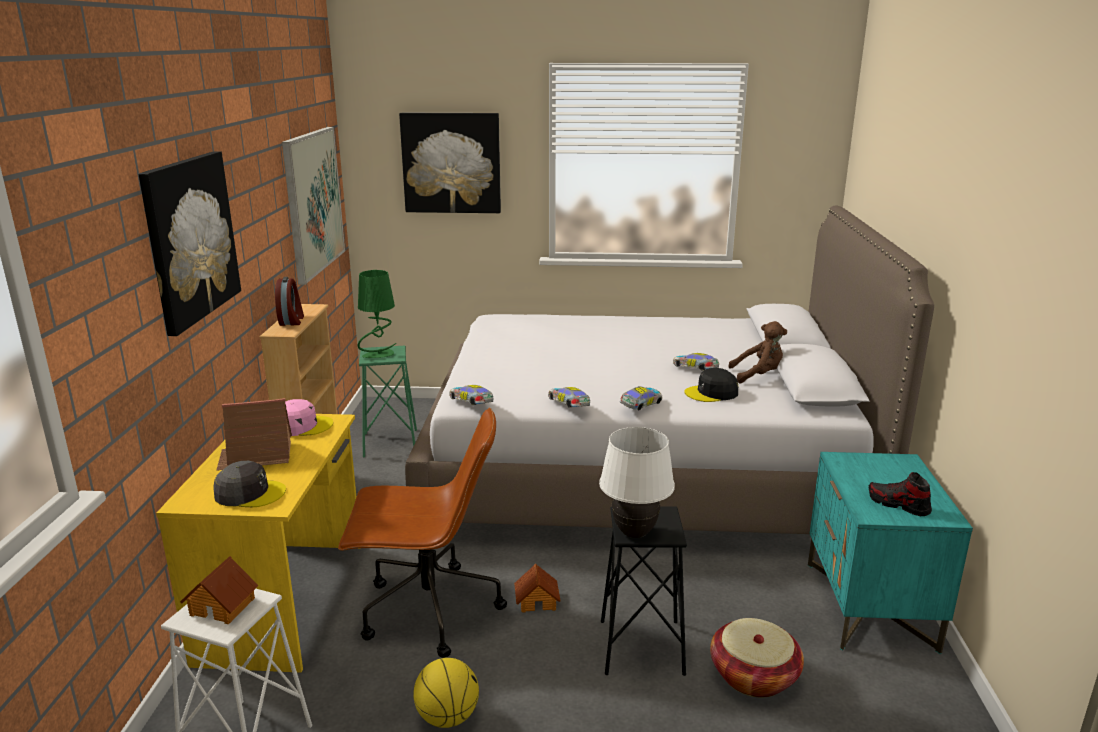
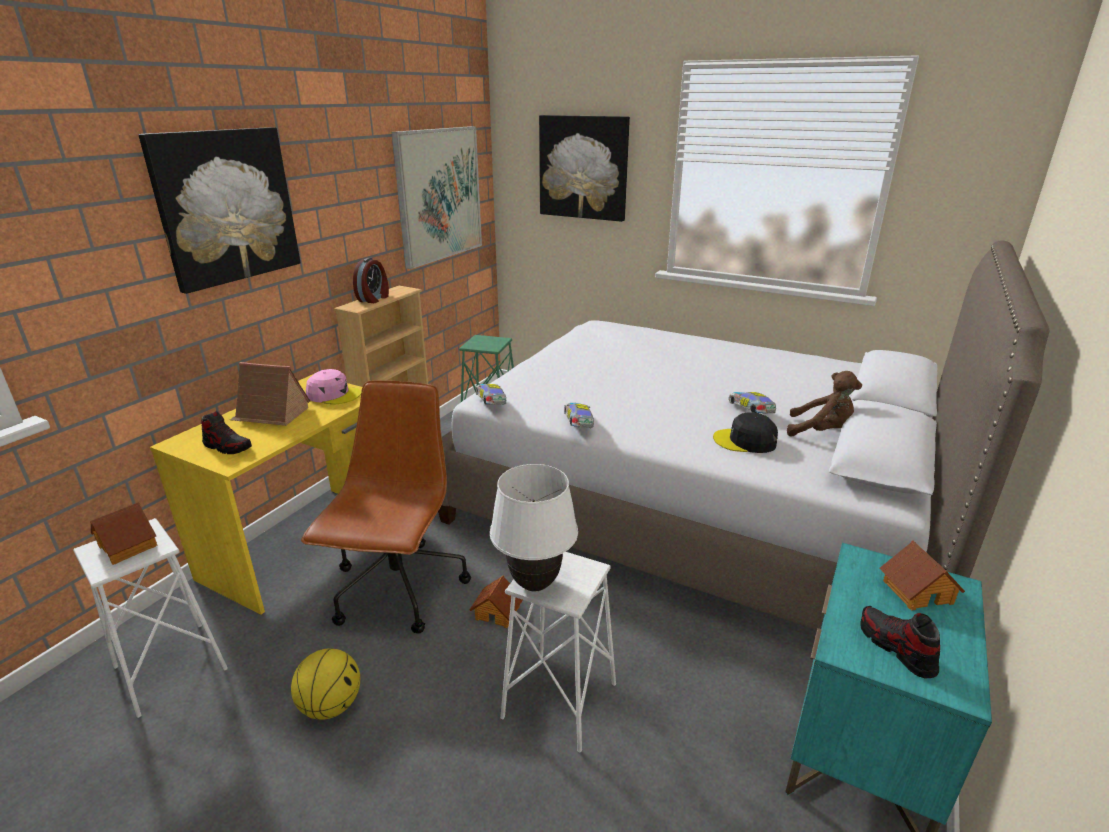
camera: 25 degrees right, 5 degrees up
grey cap [213,461,286,507] -> shoe [201,411,252,454]
brown office chair [338,407,507,658] -> brown office chair turned 105 degrees counterclockwise [301,380,471,634]
green table lamp [358,270,396,358] -> none
black stool [601,506,687,676] -> white stool [500,552,616,753]
toy car [620,386,662,410] -> none
basket [710,618,804,697] -> none
none -> toy house [879,540,965,610]

